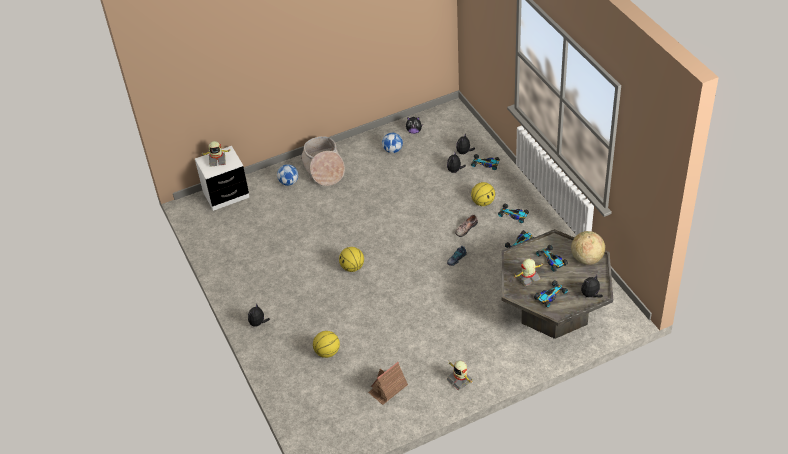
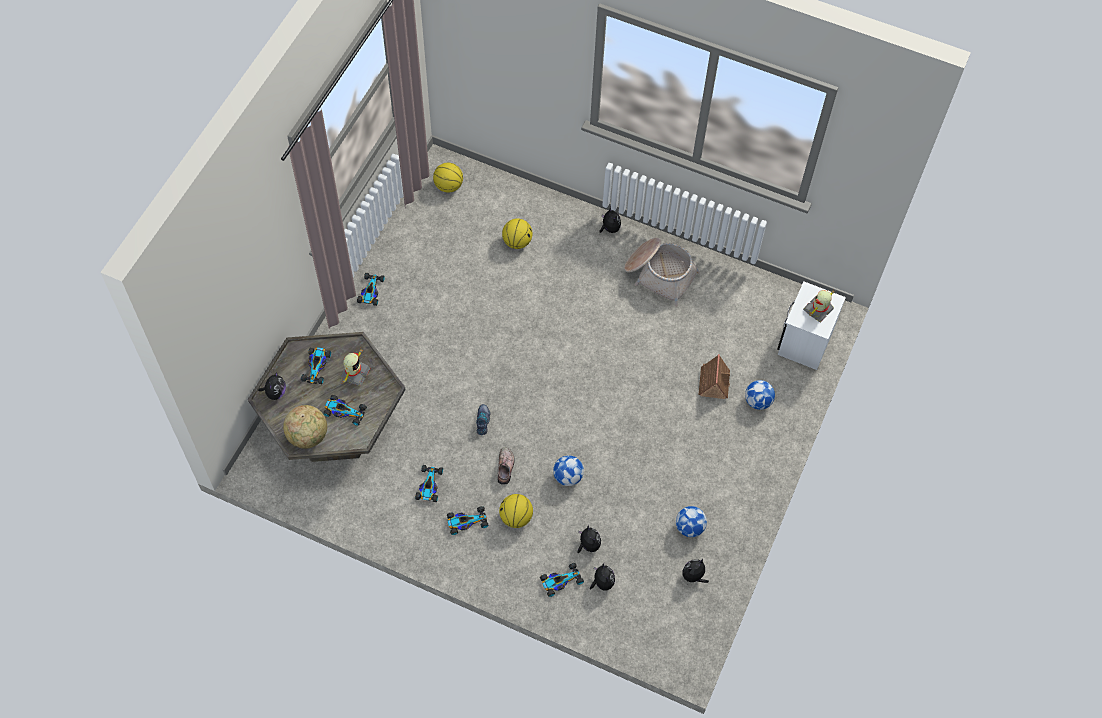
camera: 135 degrees right, 15 degrees up
basket [300,136,345,186] -> basket moved to [624,238,700,307]
basketball [339,247,364,272] -> basketball moved to [433,163,463,193]
toy house [368,362,408,405] -> toy house moved to [699,354,730,399]
toy robot [447,361,472,390] -> toy car [357,273,385,306]
none -> football [553,455,584,486]

